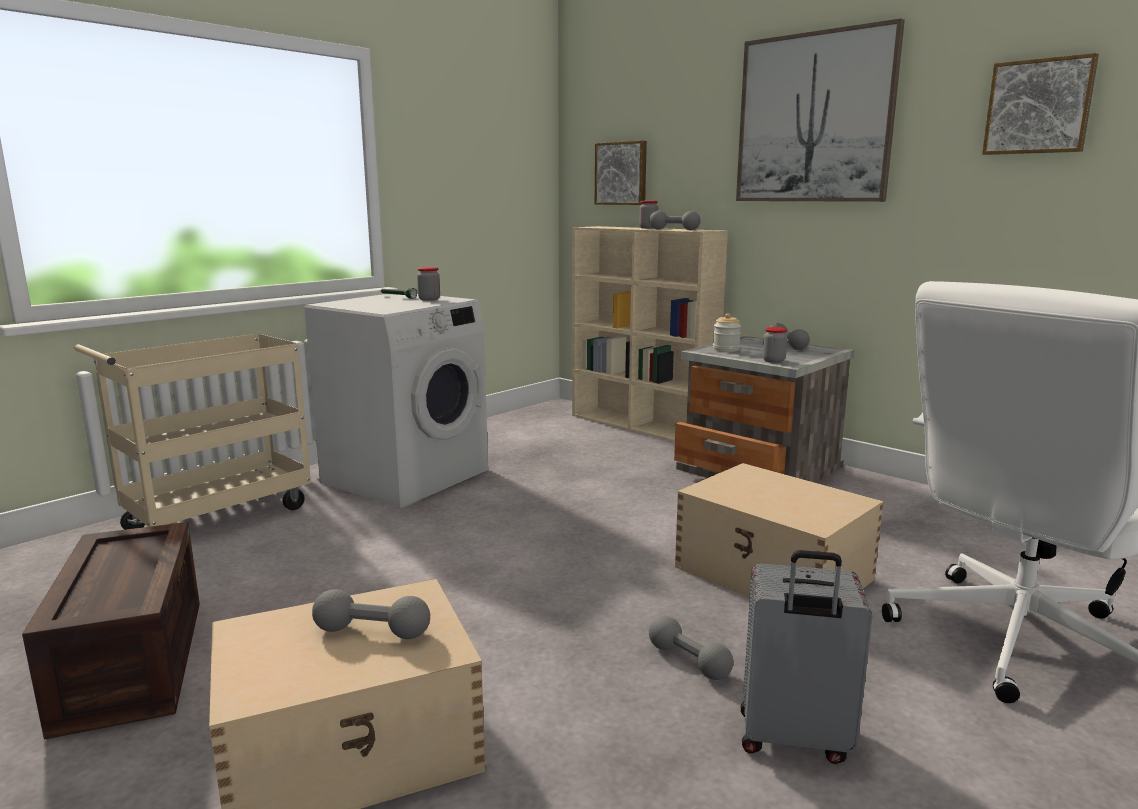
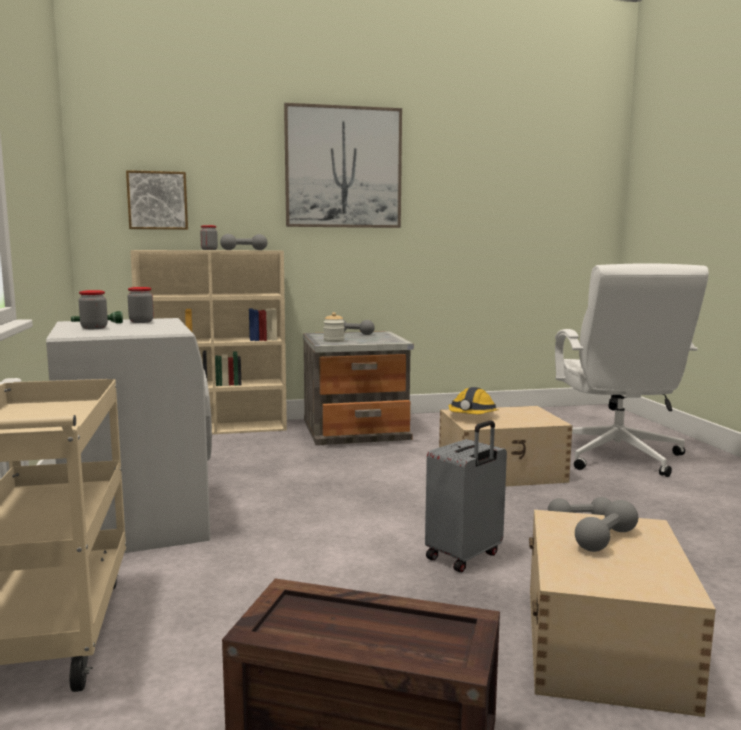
camera: 55 degrees left, 5 degrees down
grey suitcase [741,550,873,764] -> grey suitcase moved to [425,420,507,572]
jar [763,327,787,363] -> jar moved to [79,290,108,329]
picture [982,53,1099,155] -> none
none -> hard hat [448,387,499,414]

